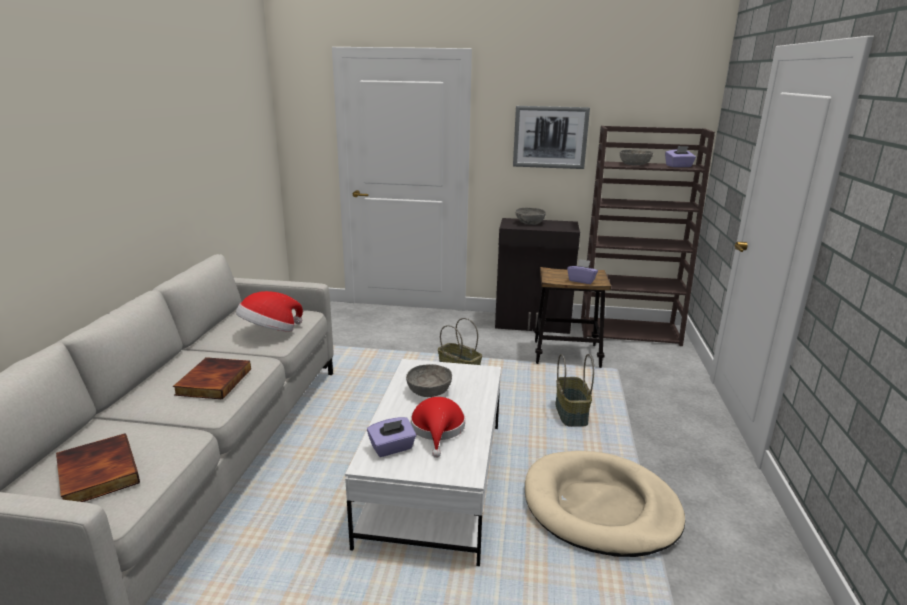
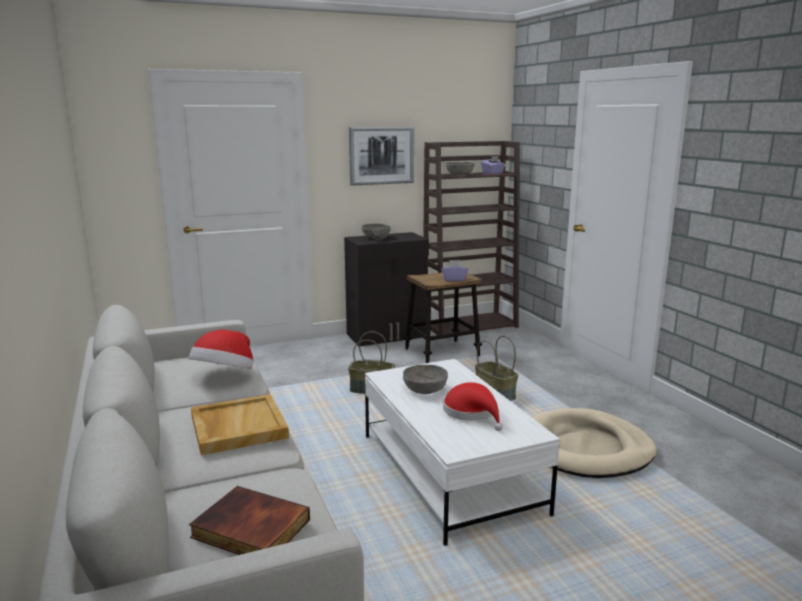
camera: 30 degrees left, 5 degrees down
book [173,357,251,400] -> beige tray [191,394,289,455]
purple tissue box [367,417,416,457] -> none

